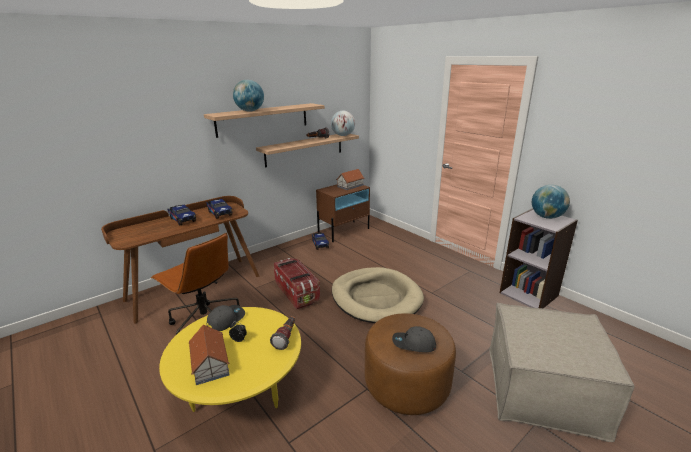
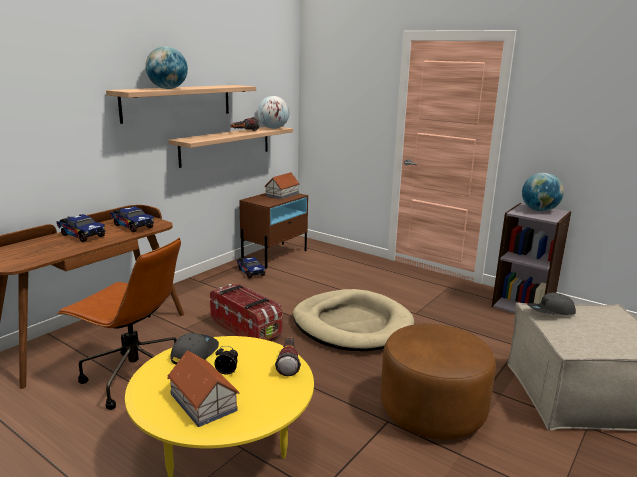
camera: 15 degrees left, 5 degrees down
grey cap [392,326,436,352] -> grey cap moved to [527,293,576,315]

